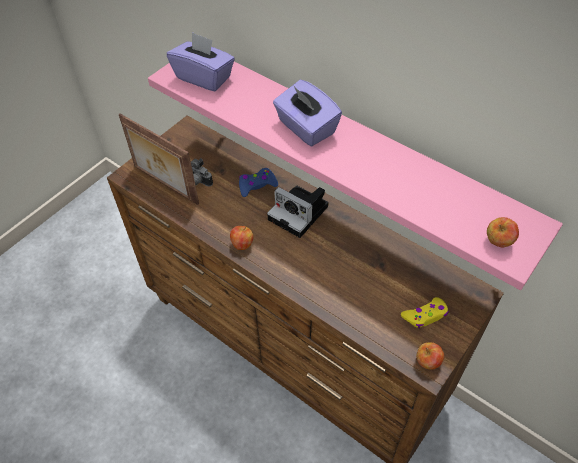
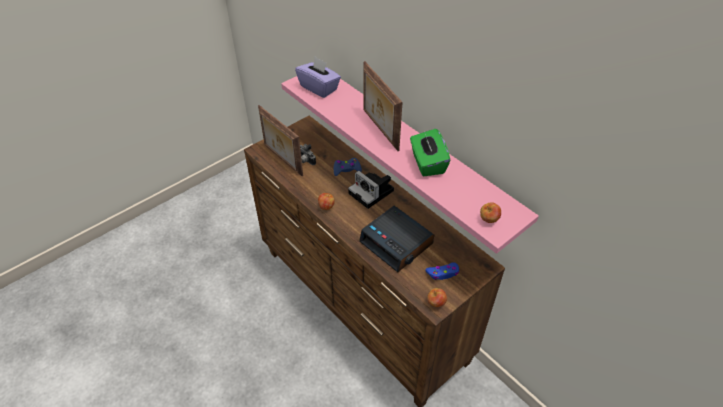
camera: 10 degrees right, 5 degrees down
purple tissue box [273,80,342,146] -> picture frame [363,61,403,151]
yellow game controller [401,297,449,328] -> blue game controller [425,262,459,280]
none -> alarm clock [359,206,434,272]
none -> green tissue box [410,129,450,177]

